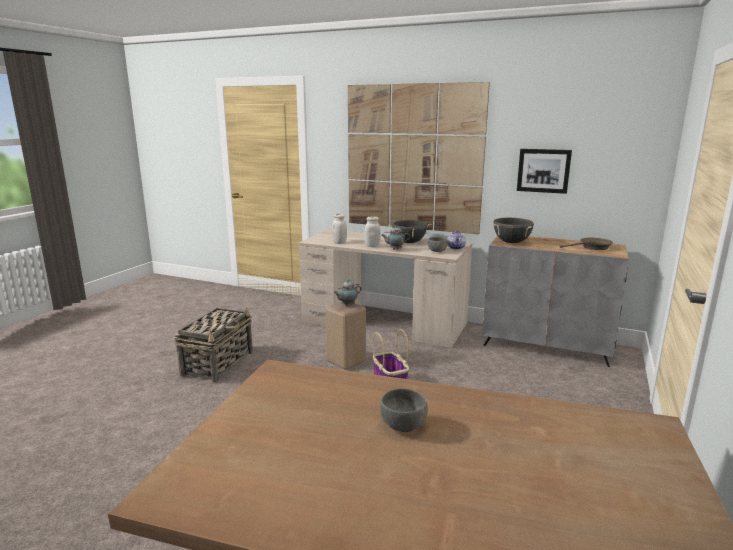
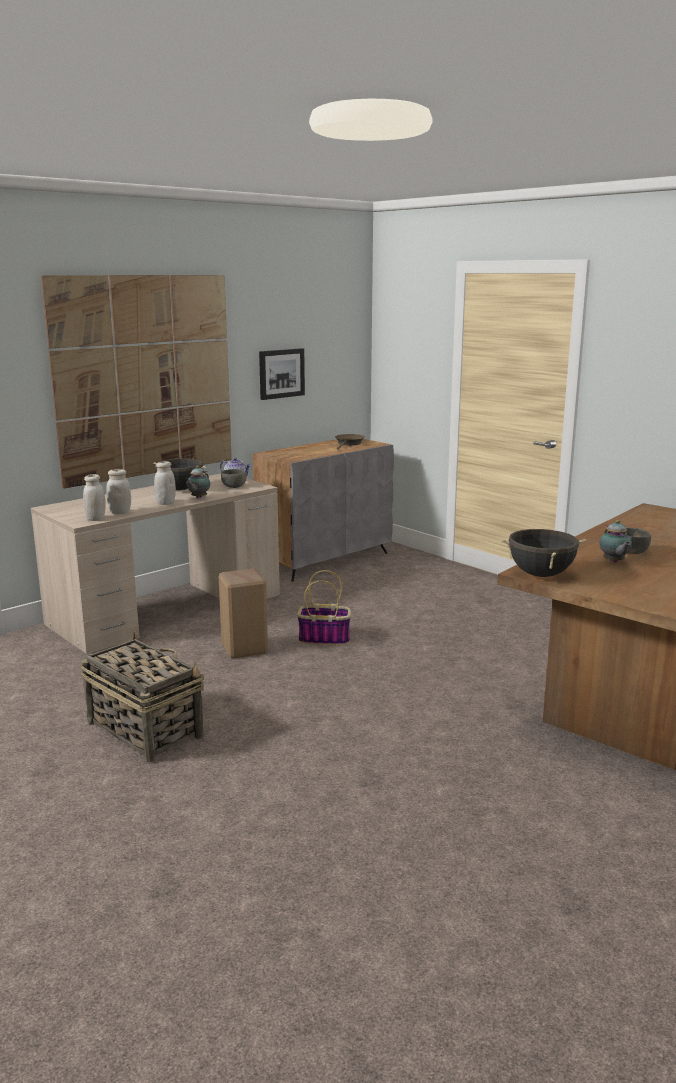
camera: 65 degrees left, 0 degrees up
teapot [334,279,361,306] -> teapot moved to [599,520,632,563]
black cooking pot [493,218,534,243] -> black cooking pot moved to [501,528,586,577]
none -> white jar [83,474,106,521]

